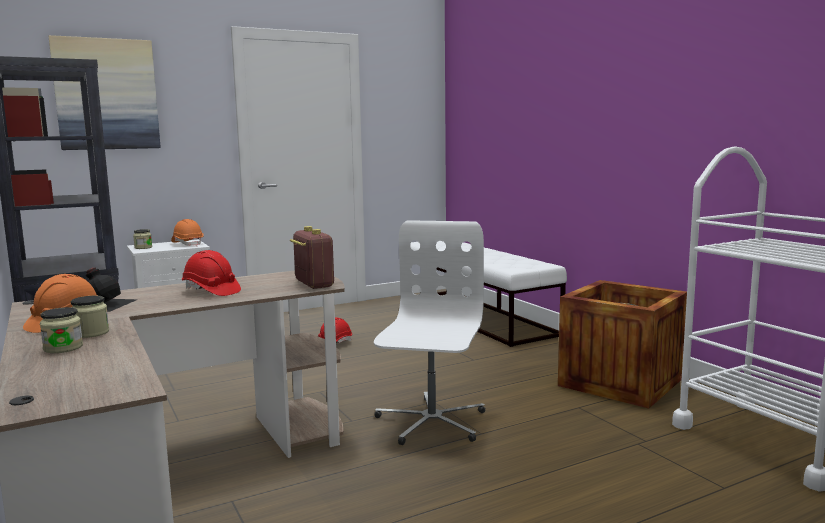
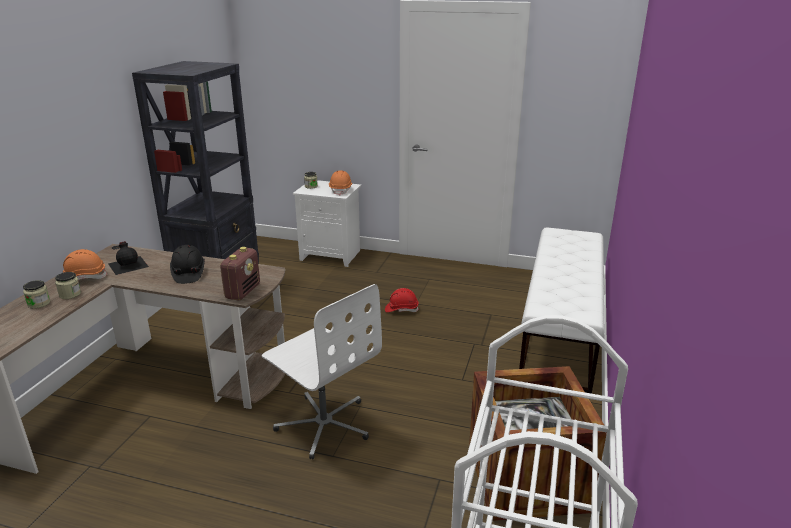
camera: 45 degrees right, 15 degrees up
picture [49,35,161,150] -> none
red hard hat [182,250,241,296] -> black hard hat [170,245,205,284]
white office chair [374,220,485,445] -> white office chair turned 75 degrees clockwise [262,284,382,460]

